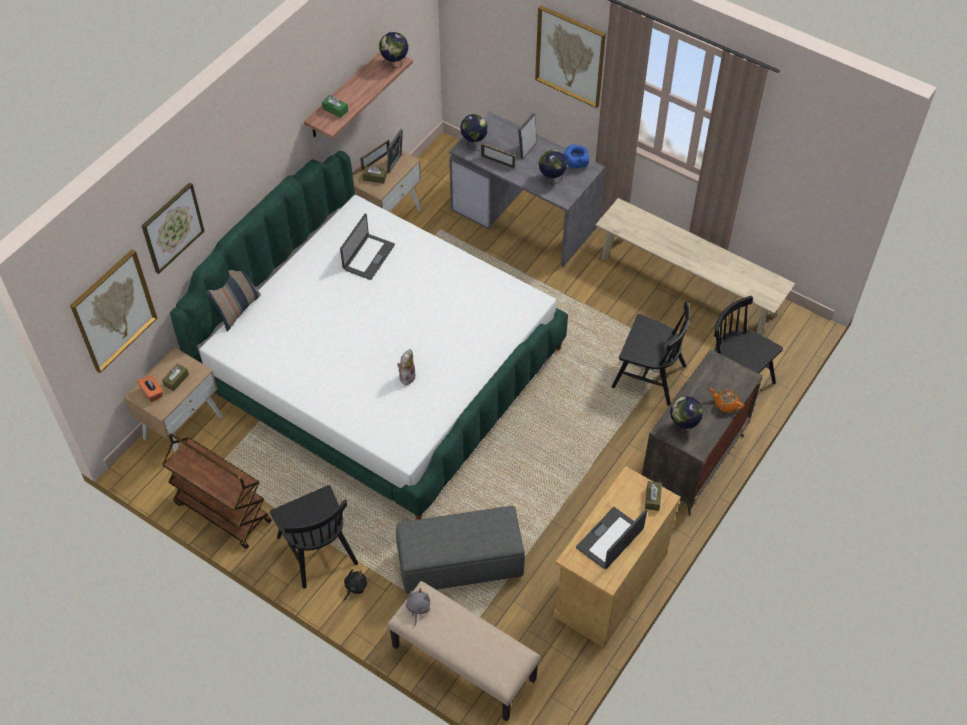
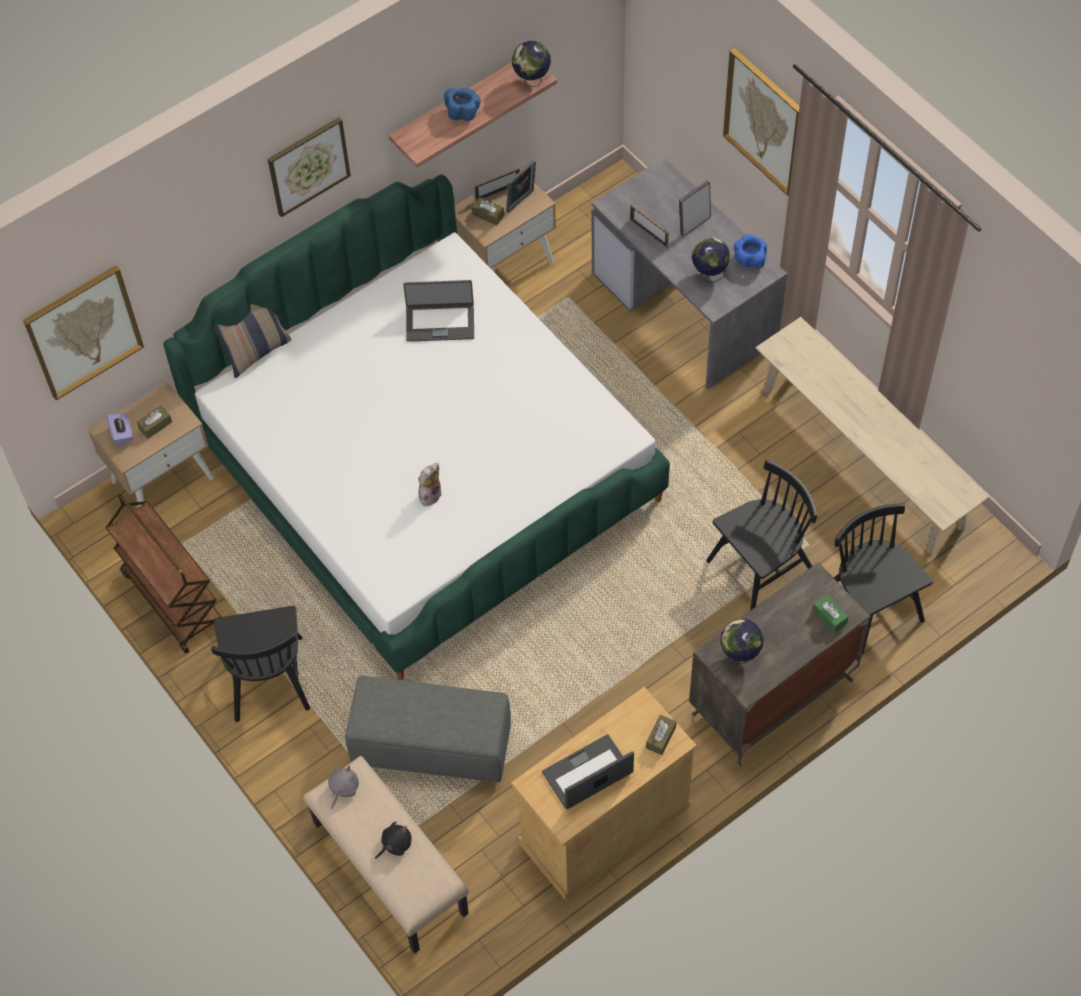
camera: 20 degrees right, 5 degrees up
orange tissue box [137,376,163,402] -> purple tissue box [107,413,133,446]
picture [142,182,204,274] -> picture moved to [268,117,351,217]
green tissue box [322,95,348,118] -> green tissue box moved to [813,594,848,633]
laptop [340,214,395,280] -> laptop turned 45 degrees clockwise [403,280,474,342]
black plush toy [344,569,367,601] -> black plush toy moved to [375,822,412,859]
globe [460,114,488,151] -> none
black chair [612,301,690,406] -> black chair turned 75 degrees counterclockwise [706,459,817,611]
orange teapot [710,388,744,412] -> none
none -> blue bowl [444,88,480,121]

